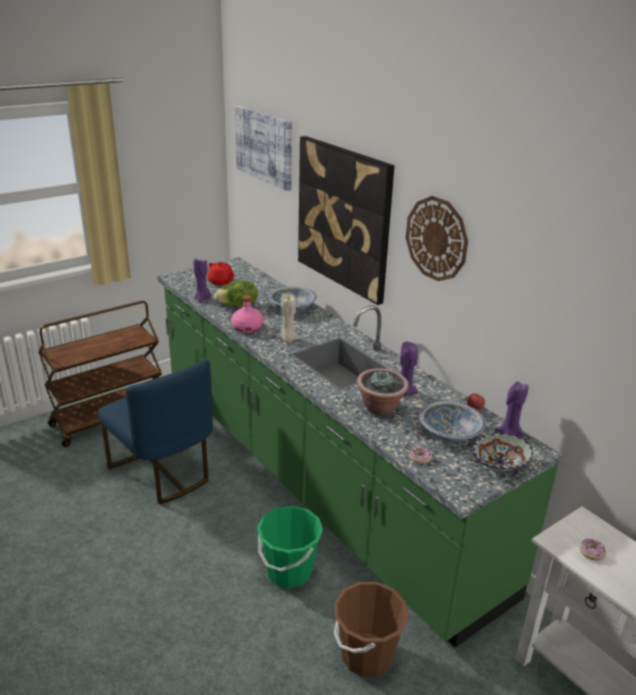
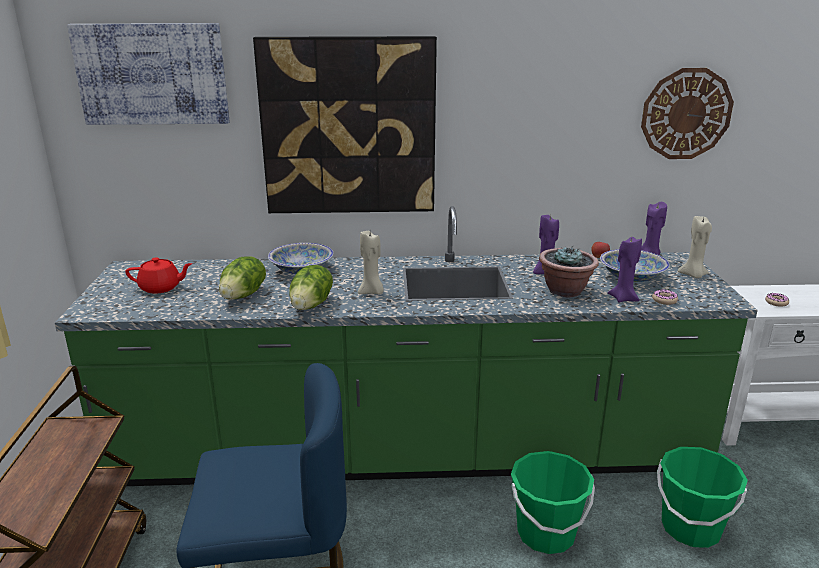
camera: 55 degrees left, 5 degrees down
purple candle [193,259,212,302] -> purple candle moved to [608,237,642,303]
pink bottle [231,295,264,333] -> lettuce [290,265,333,310]
brown bucket [334,582,409,677] -> green bucket [657,447,748,548]
wall clock [406,196,468,281] -> wall clock moved to [641,68,734,159]
bowl [473,434,533,471] -> beige candle [678,216,712,278]

